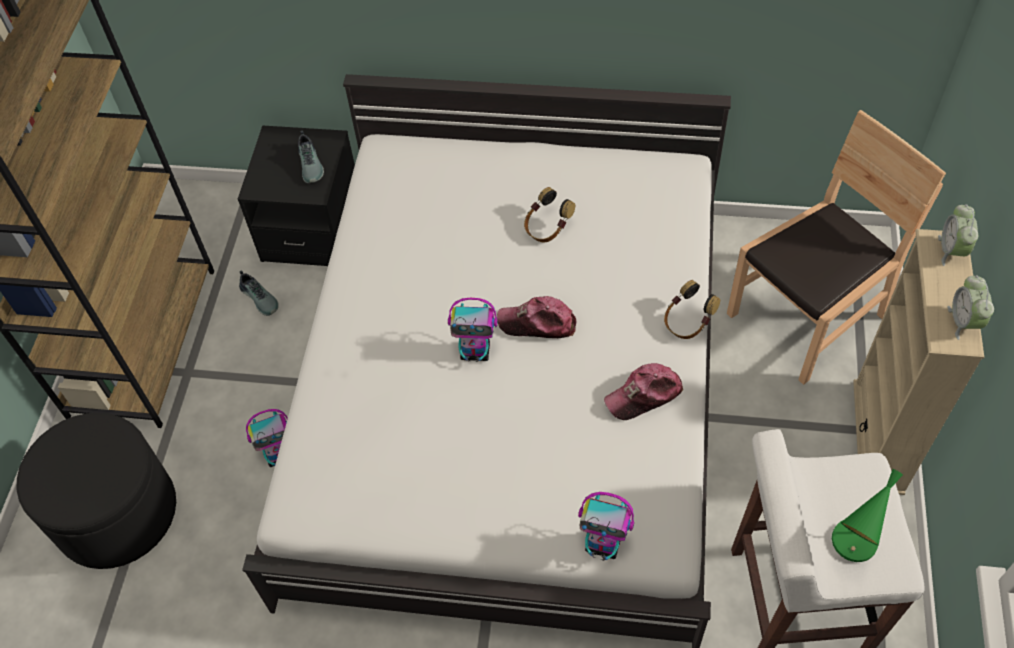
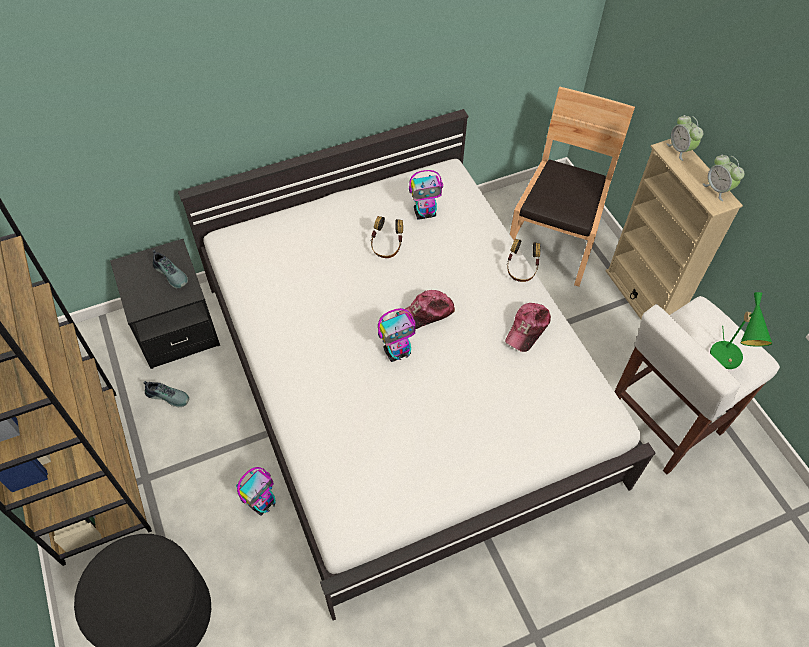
camera: 35 degrees left, 0 degrees up
toy robot [578,492,634,561] -> toy robot moved to [409,170,443,220]

